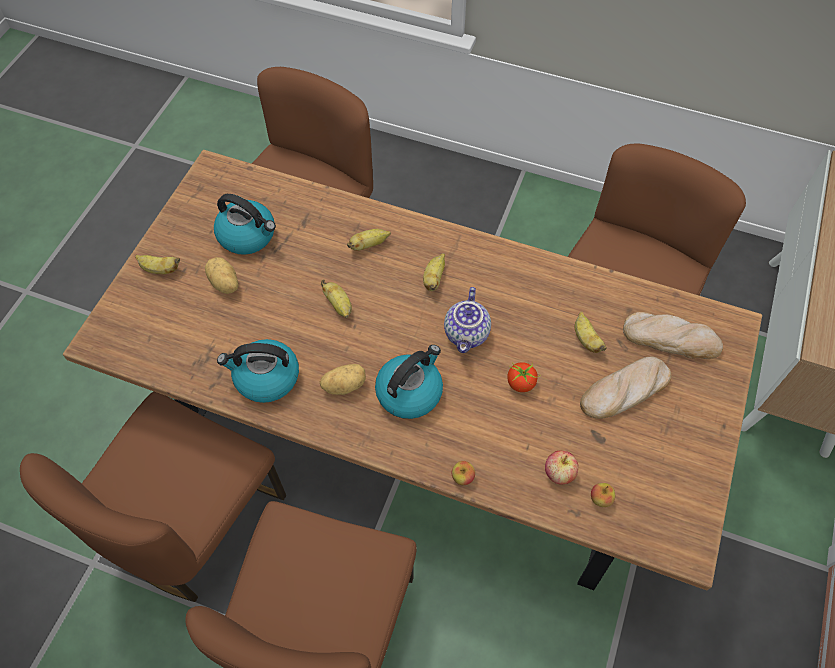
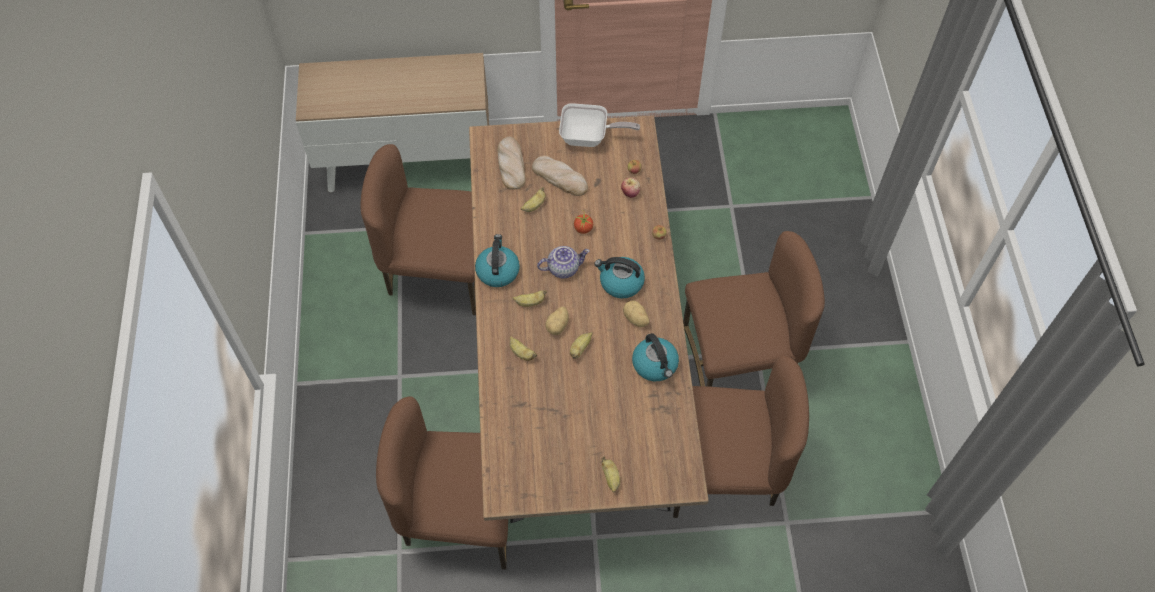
camera: 115 degrees left, 0 degrees up
potato [205,257,238,294] -> potato moved to [545,306,569,335]
kettle [214,194,276,255] -> kettle moved to [475,234,520,287]
none -> frying pan [559,103,640,147]

